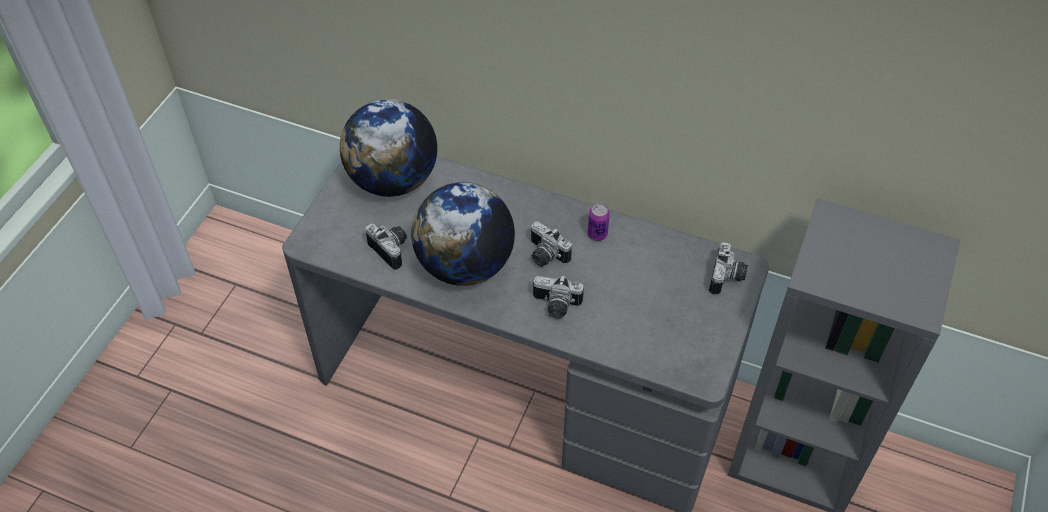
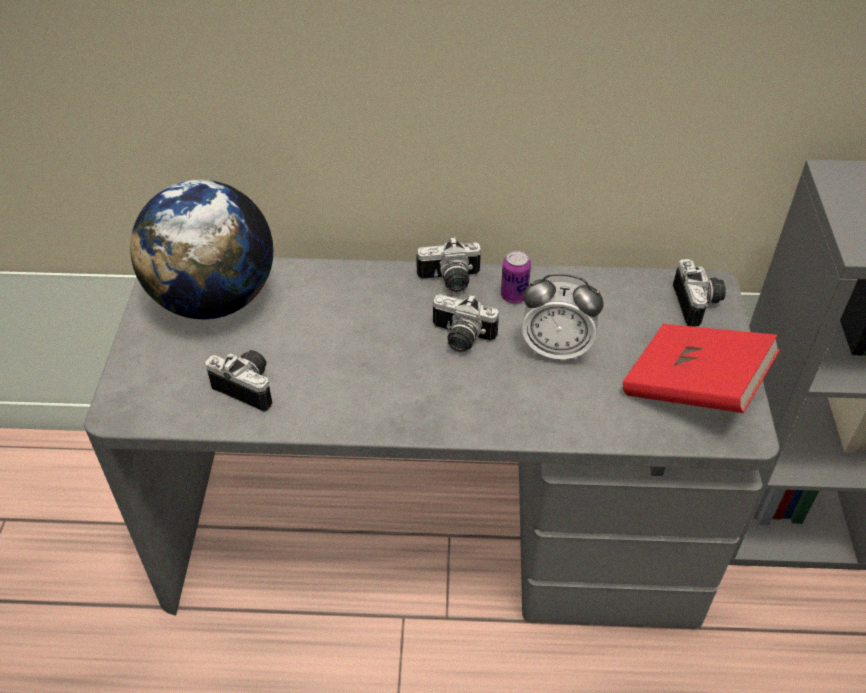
camera: 20 degrees left, 5 degrees down
globe [411,182,515,286] -> none
camera [533,275,584,319] -> camera moved to [416,237,481,293]
none -> alarm clock [522,273,604,362]
none -> red book [623,324,780,413]

